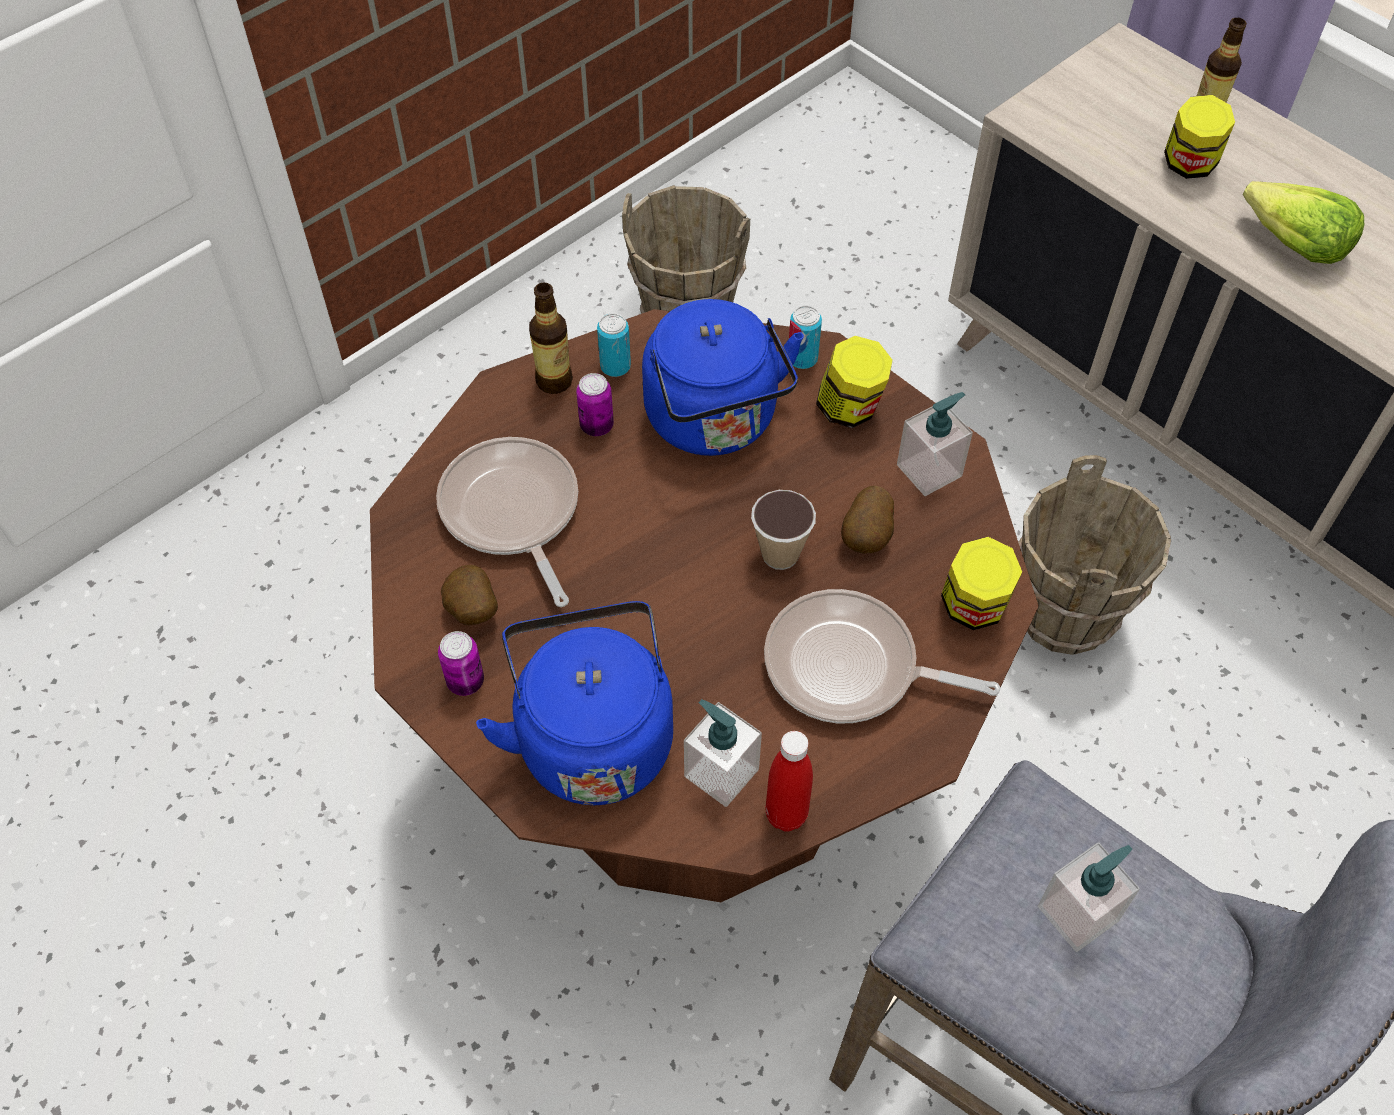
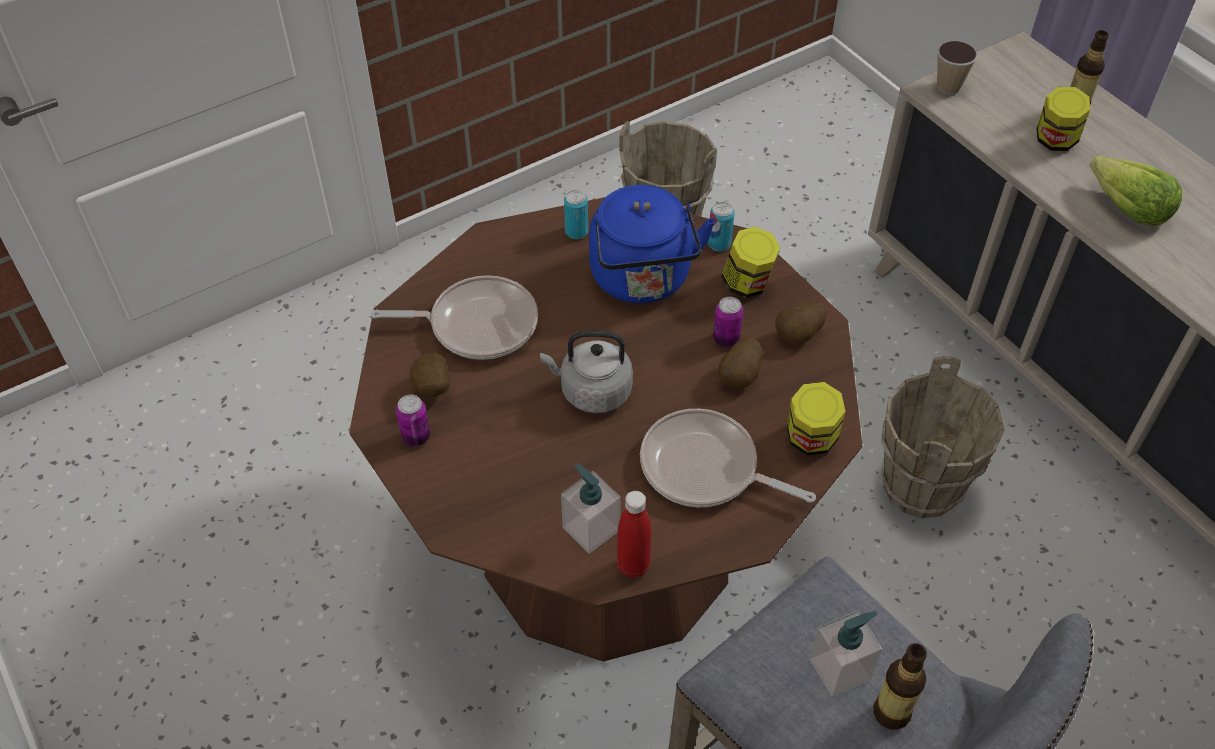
camera: 10 degrees right, 5 degrees down
frying pan [436,437,578,607] -> frying pan turned 105 degrees clockwise [371,275,538,360]
blue kettle [476,601,673,805] -> none
bottle [529,283,573,394] -> bottle moved to [873,643,927,730]
can [576,373,614,436] -> can moved to [713,297,743,347]
cup [751,490,816,570] -> cup moved to [937,41,978,95]
soap dispenser [897,392,973,496] -> potato [776,301,826,344]
none -> grey kettle [540,330,633,413]

